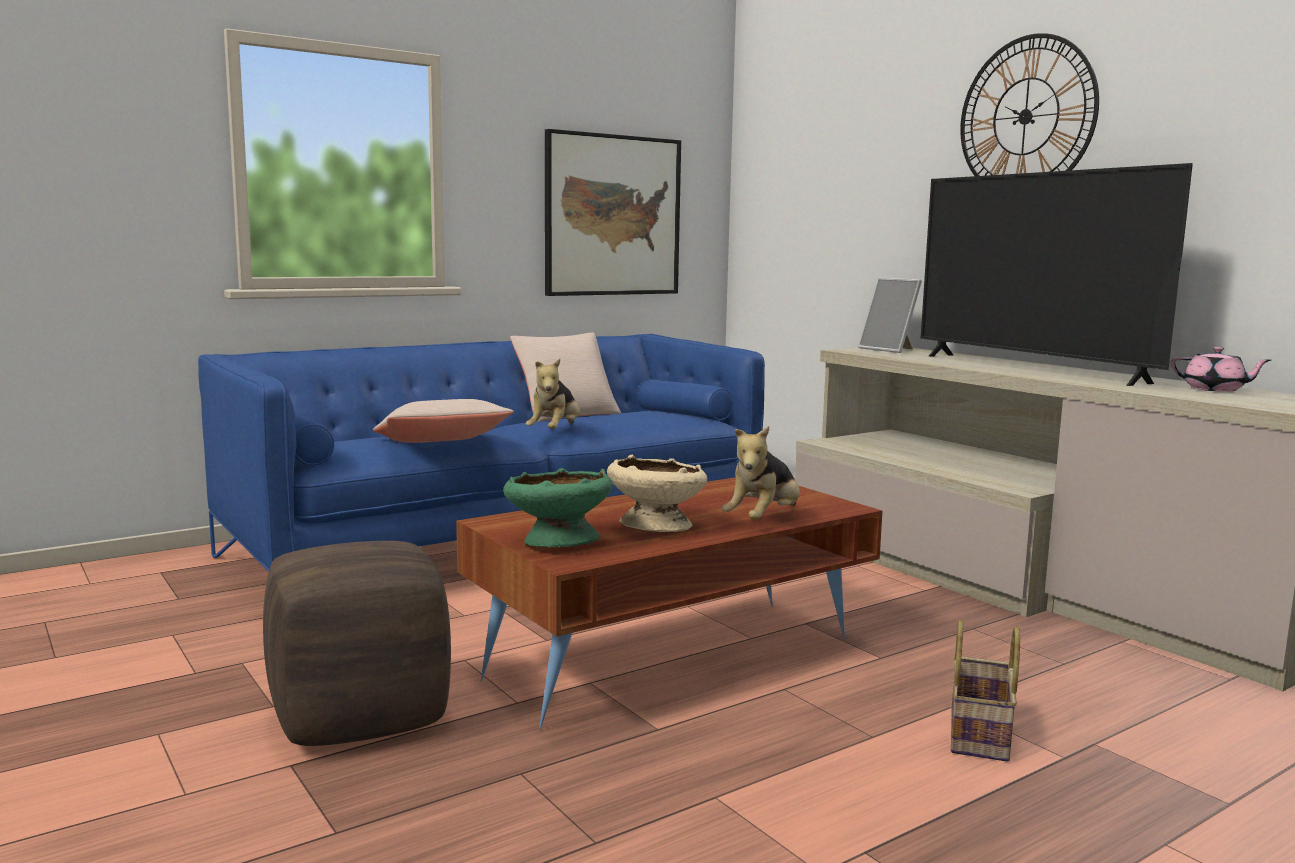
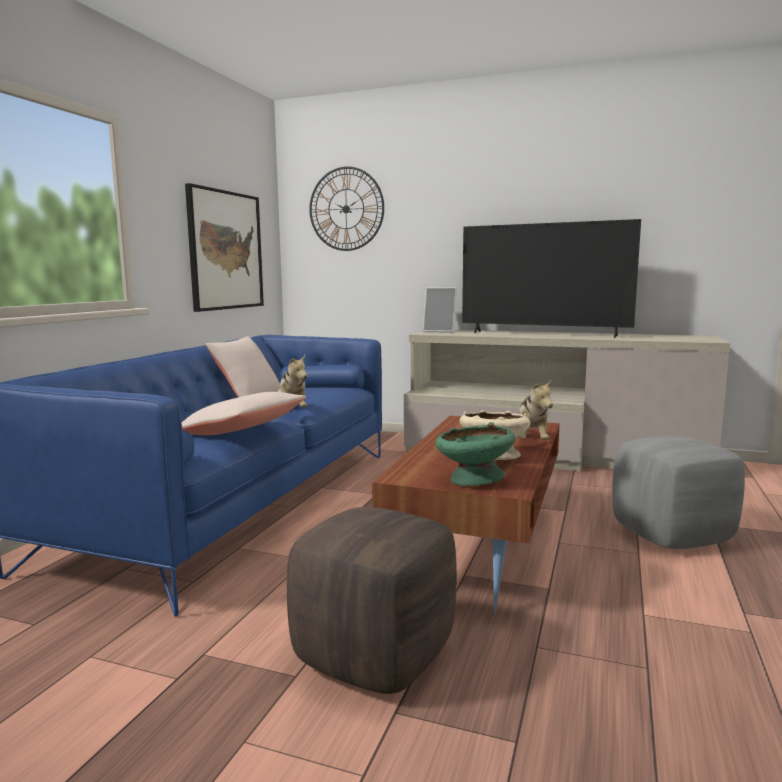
camera: 35 degrees left, 0 degrees up
basket [951,620,1020,762] -> grey ottoman [612,436,745,549]
wall clock [960,33,1099,176] -> wall clock moved to [309,166,384,251]
pink teapot [1171,347,1271,392] -> none

